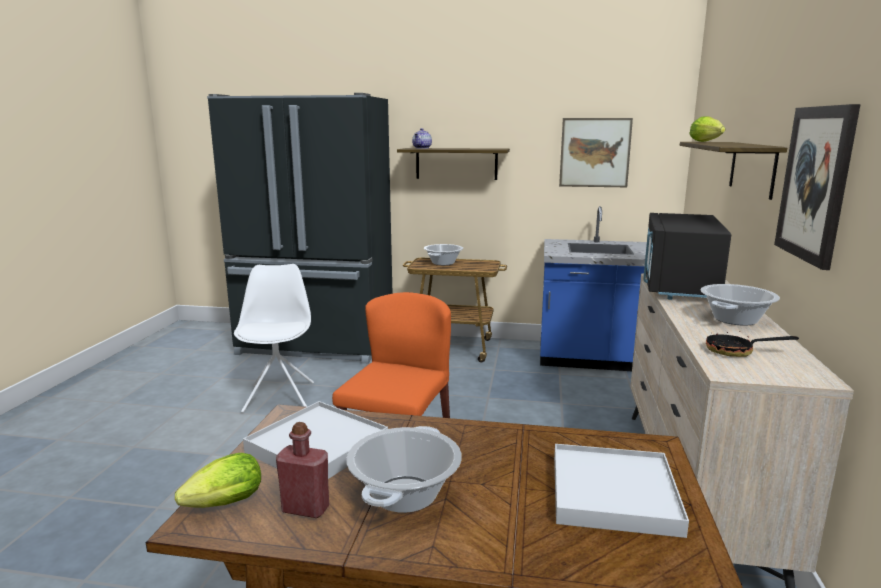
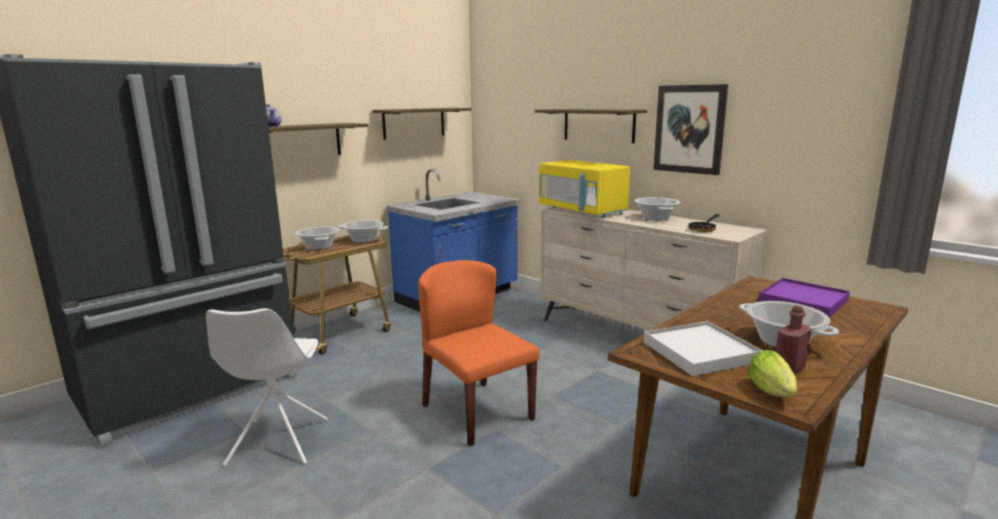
camera: 55 degrees left, 0 degrees up
white chair [234,264,314,413] -> white chair turned 120 degrees counterclockwise [206,308,328,466]
white tray [554,444,689,538] -> purple tray [758,278,850,318]
picture [559,118,633,187] -> shelf [372,108,471,140]
black microwave [643,213,731,300] -> yellow microwave [539,160,630,218]
lettuce [689,116,725,142] -> none
none -> cooking pot [338,220,388,243]

